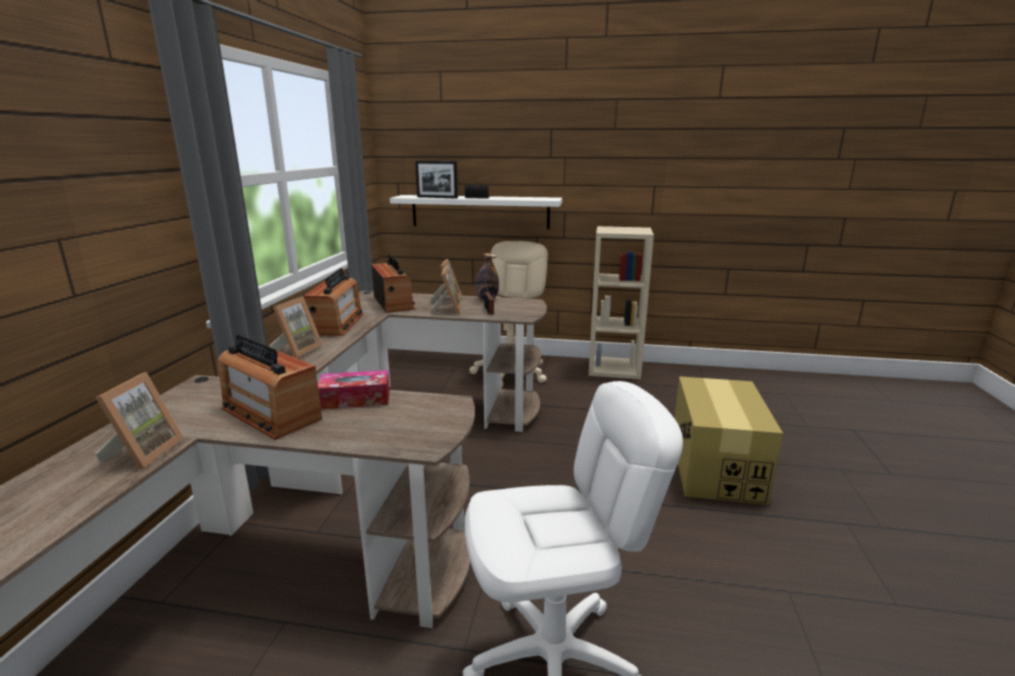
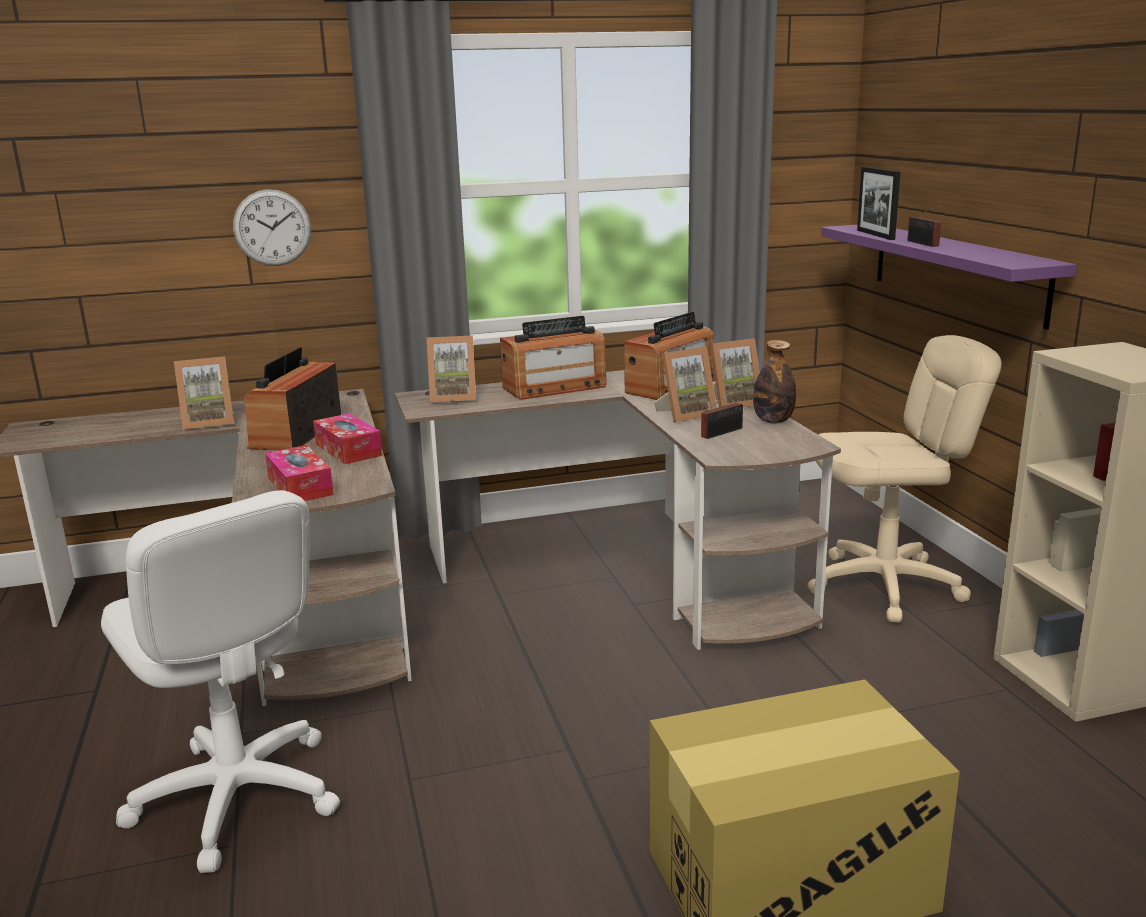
camera: 65 degrees right, 0 degrees up
white shelf [390,195,562,230] -> purple shelf [821,225,1077,330]
none -> wall clock [233,189,311,266]
none -> tissue box [265,445,334,501]

